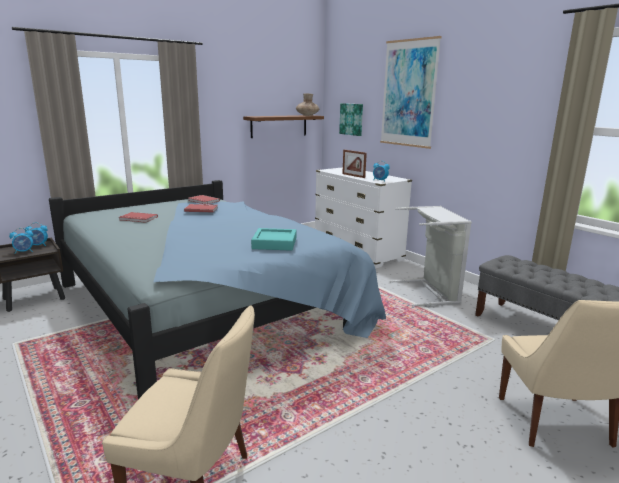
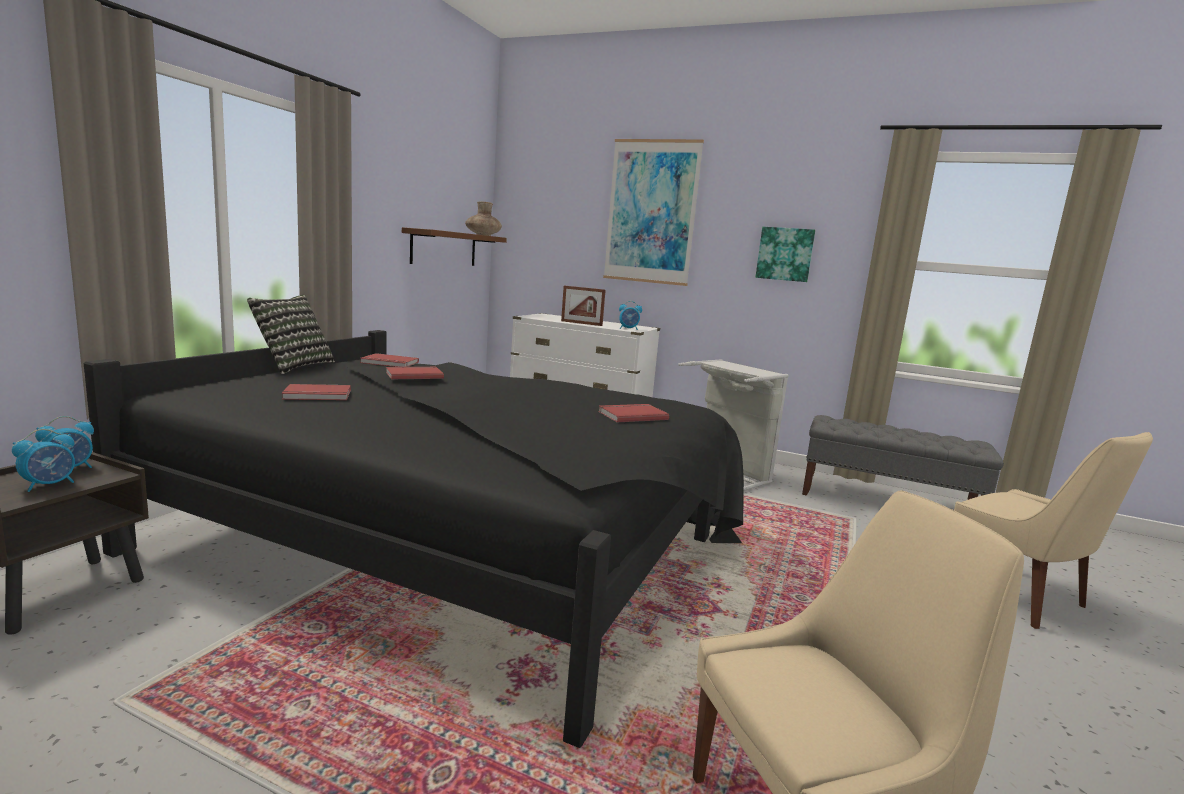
camera: 30 degrees left, 5 degrees down
blue bed [49,180,386,399] -> black bed [84,330,744,748]
turquoise tray [251,228,297,251] -> red book [598,404,669,422]
picture [339,103,363,136] -> picture moved to [755,227,815,282]
none -> pillow [247,295,335,374]

